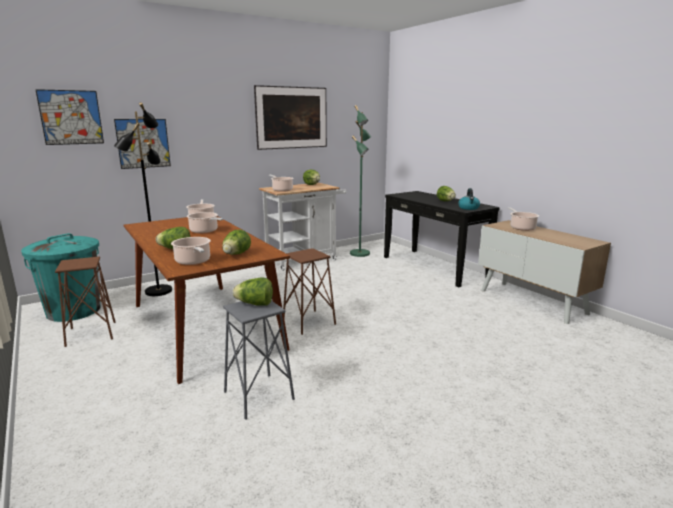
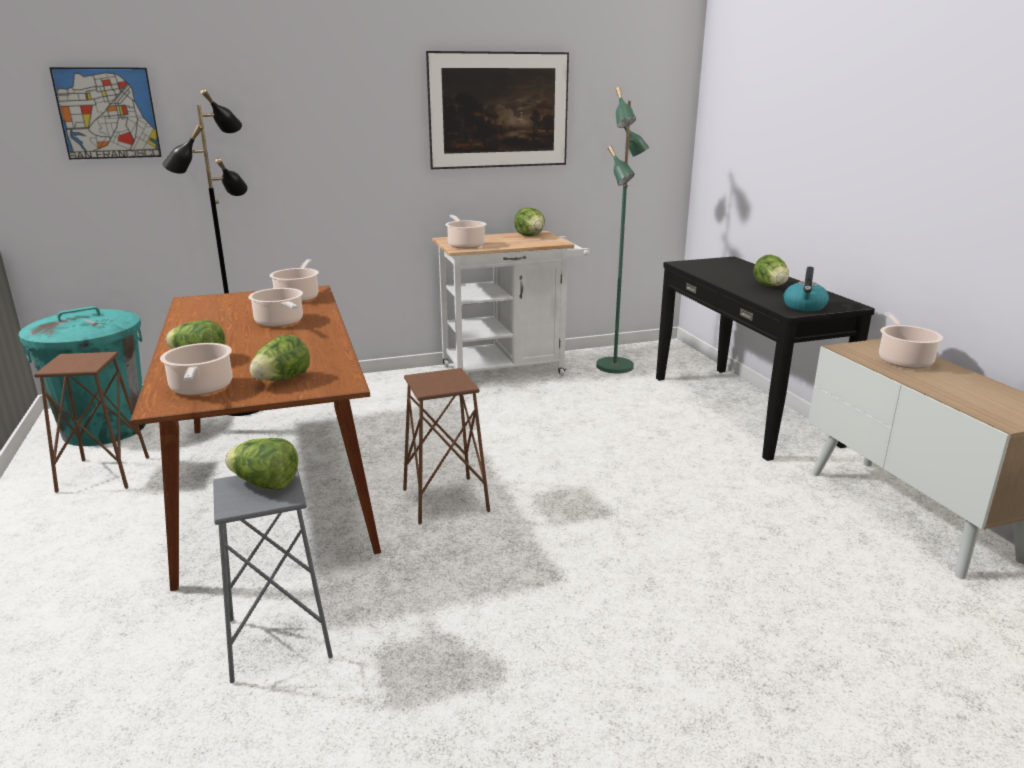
camera: 15 degrees right, 5 degrees up
picture [114,119,171,169] -> none

